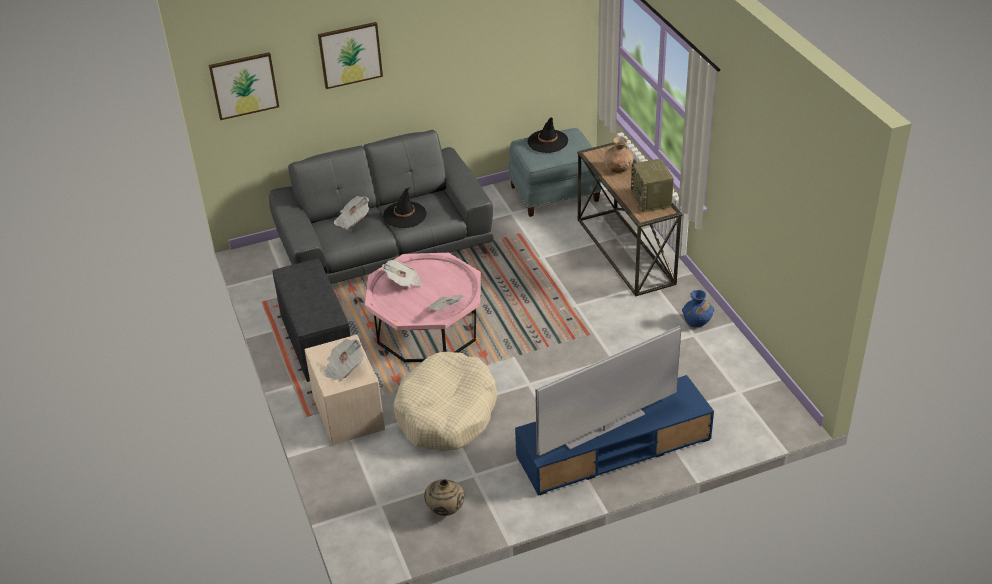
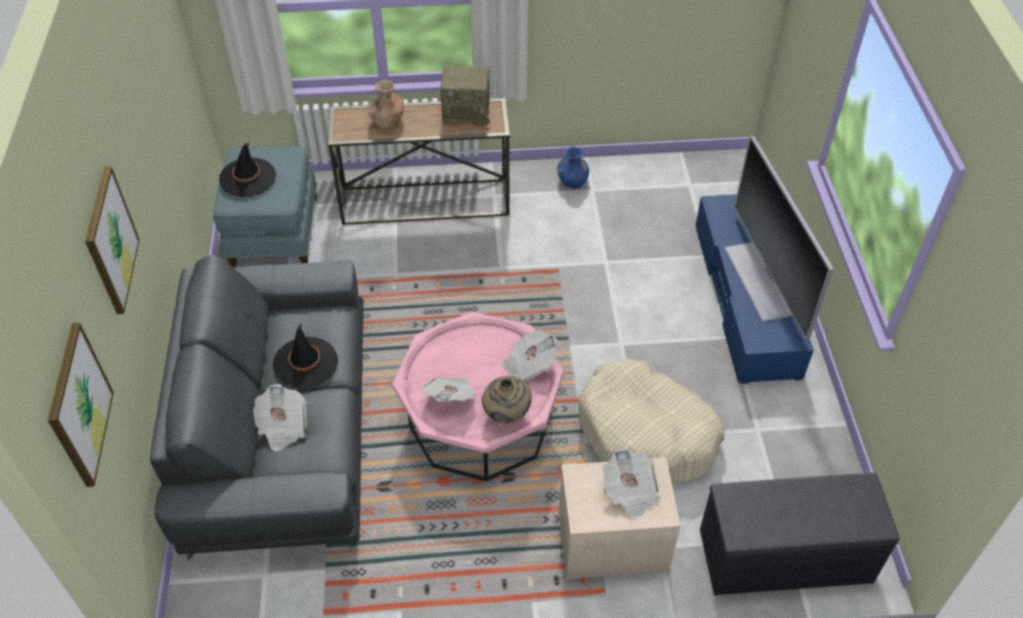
camera: 75 degrees left, 10 degrees up
grey bench [272,259,350,382] -> grey bench moved to [700,473,900,595]
beige vase [424,479,464,516] -> beige vase moved to [482,376,532,423]

